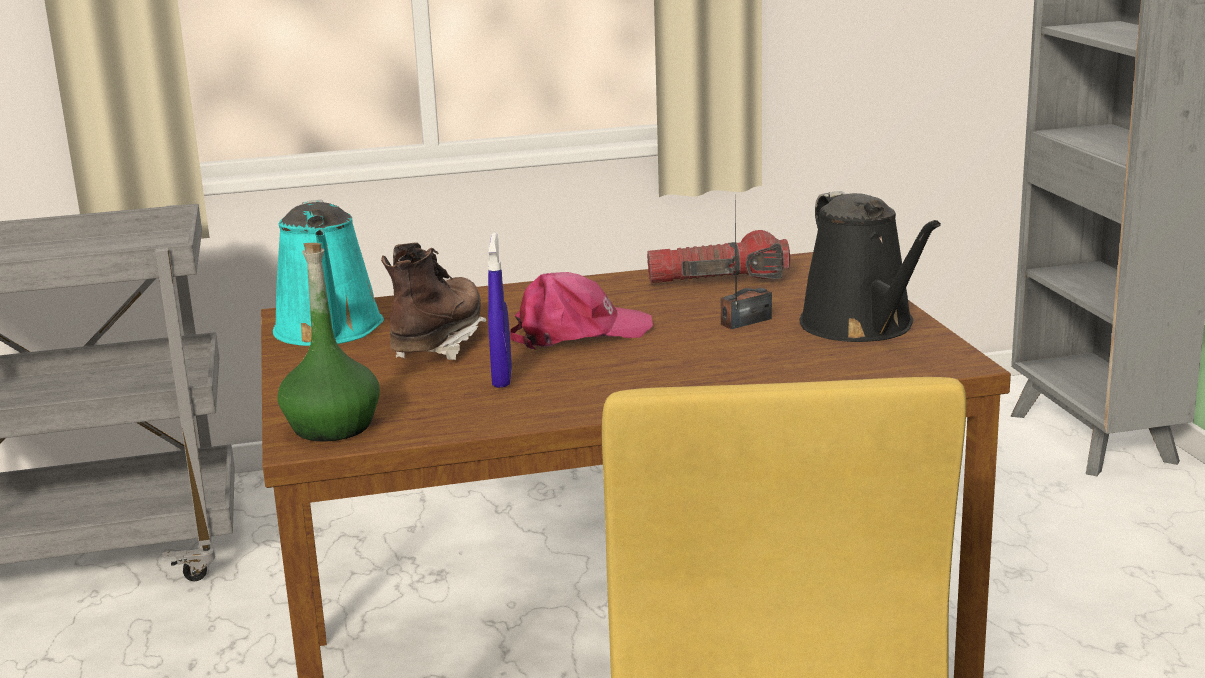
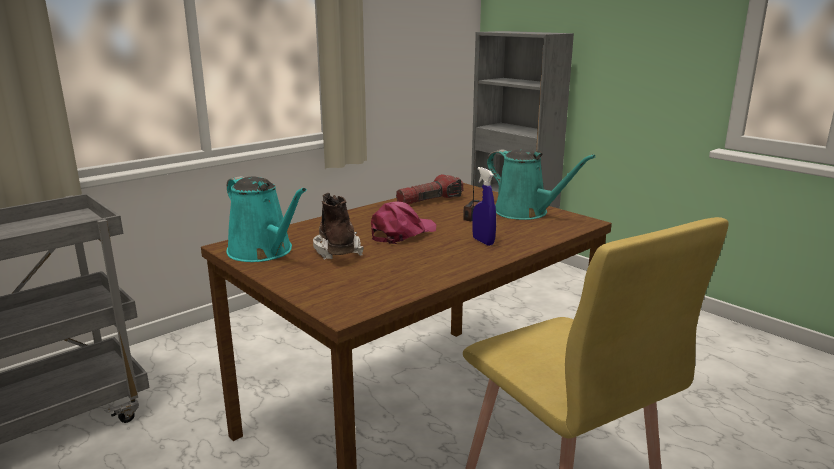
camera: 30 degrees left, 0 degrees up
green bottle [277,243,380,441] -> none
blue spray bottle [488,232,512,388] -> blue spray bottle moved to [472,167,496,246]
black watering can [800,191,941,342] -> turquoise watering can [487,149,596,220]

